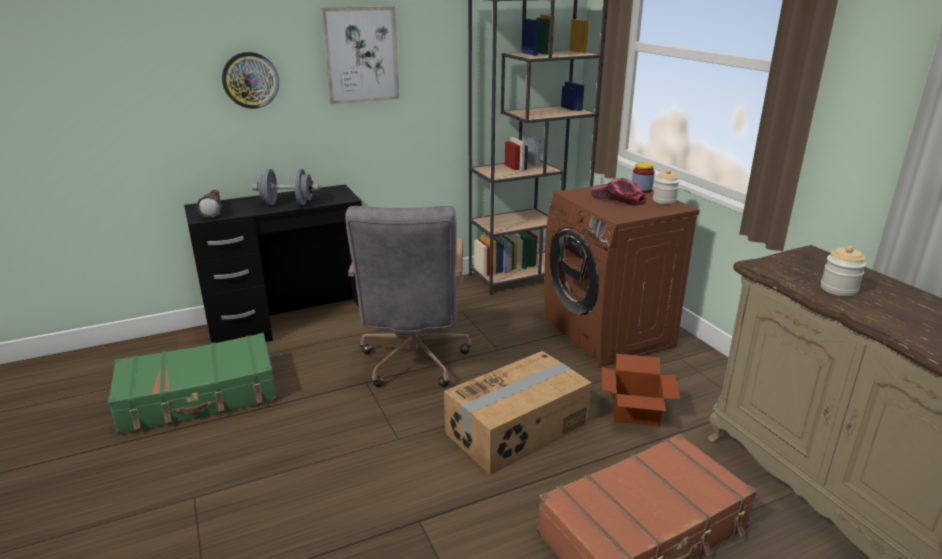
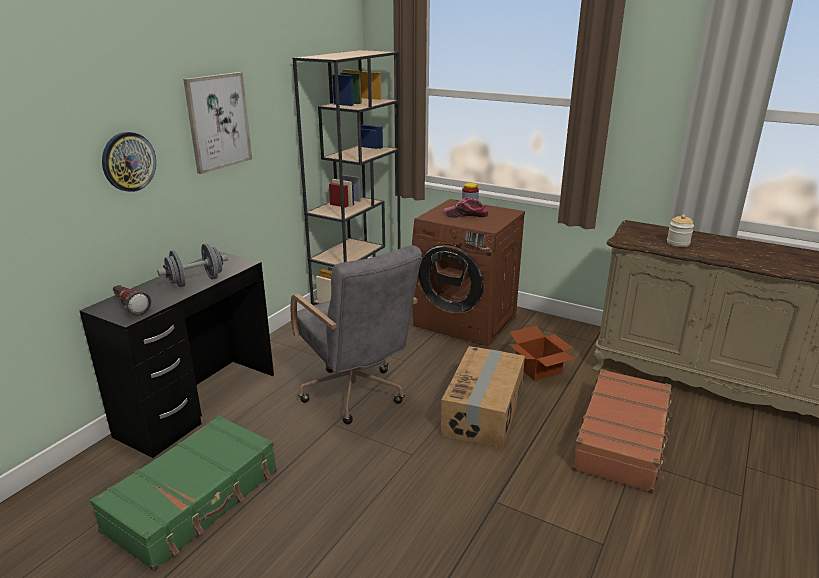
camera: 35 degrees left, 0 degrees up
jar [653,169,680,204] -> none

